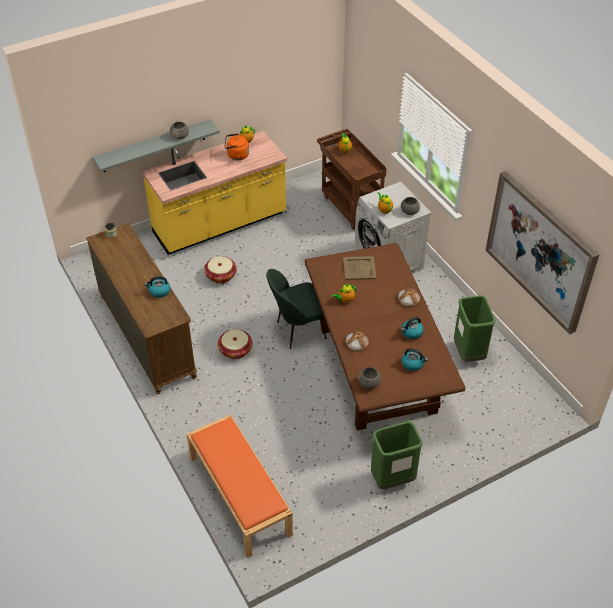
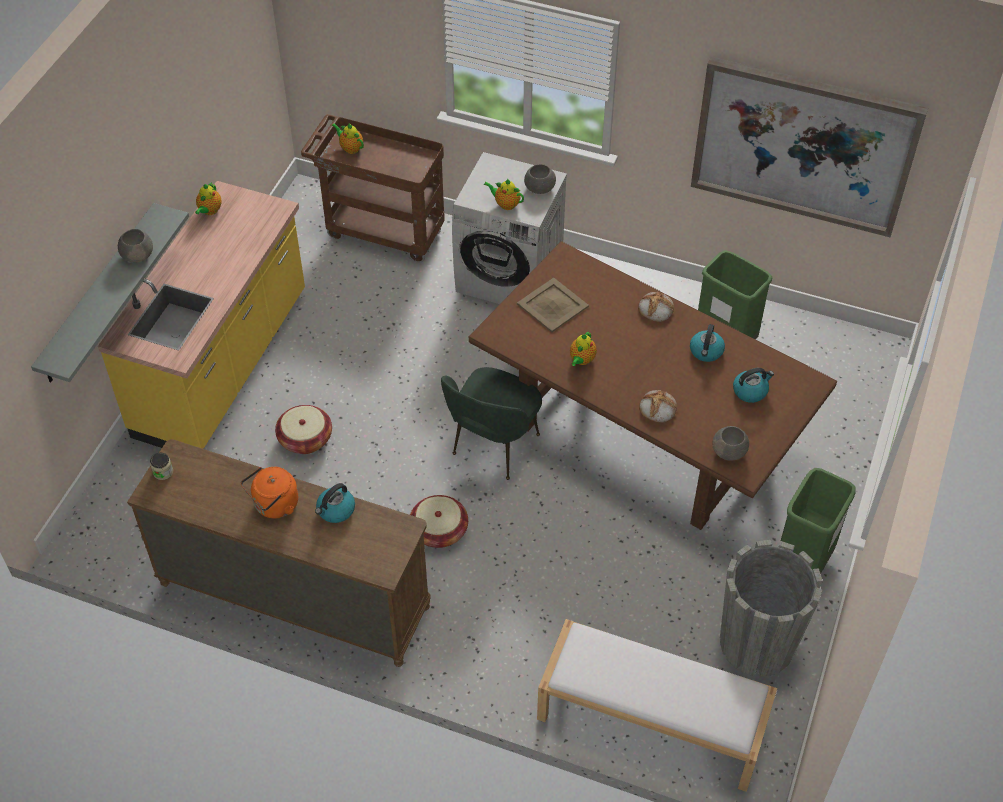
camera: 40 degrees left, 5 degrees up
orange bench [187,414,293,558] -> white bench [537,619,777,792]
orange kettle [225,133,249,160] -> orange kettle moved to [241,467,298,519]
none -> grey planter [720,540,823,677]

